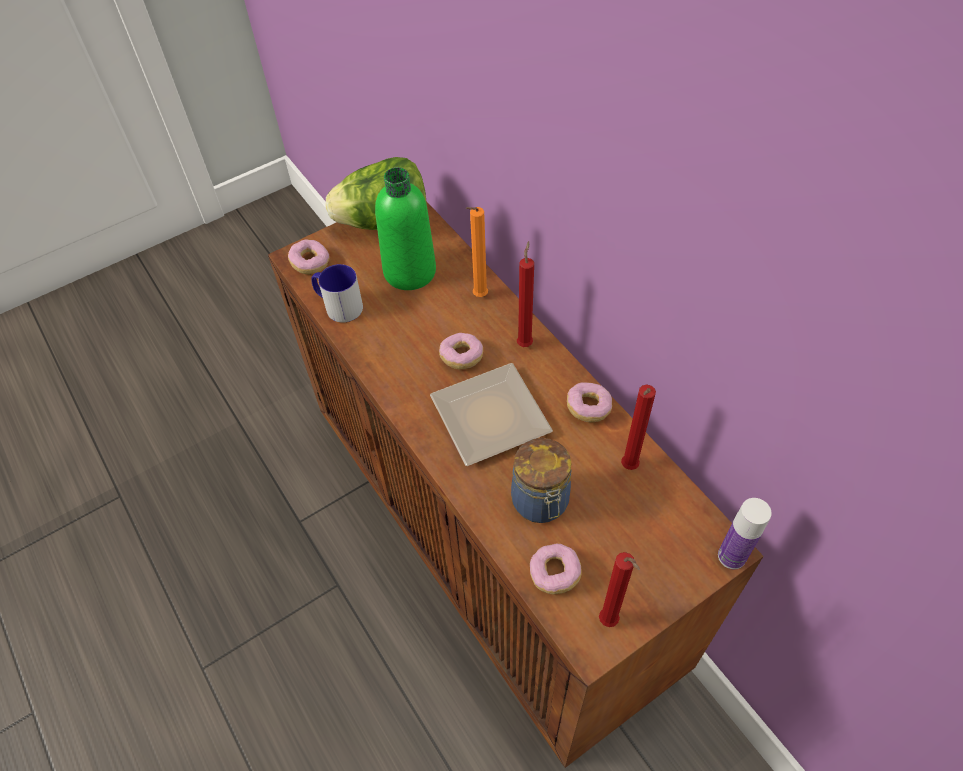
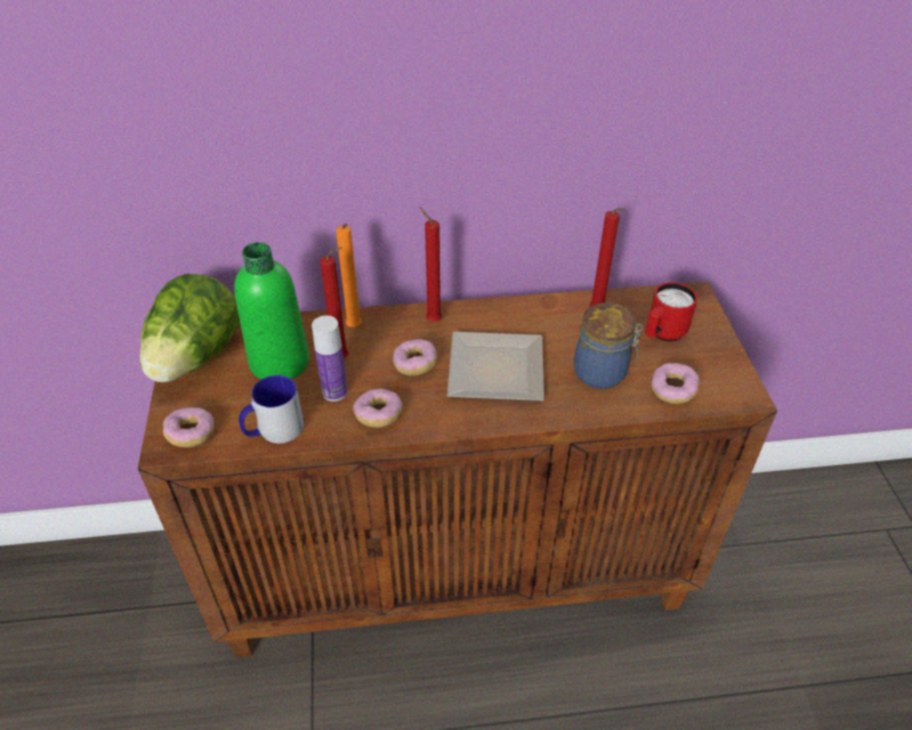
camera: 65 degrees left, 10 degrees down
donut [567,382,612,423] -> donut moved to [353,389,403,428]
red candle [599,552,640,627] -> red candle moved to [320,247,349,358]
bottle [718,498,772,569] -> bottle moved to [312,315,348,401]
none -> red mug [645,282,698,342]

